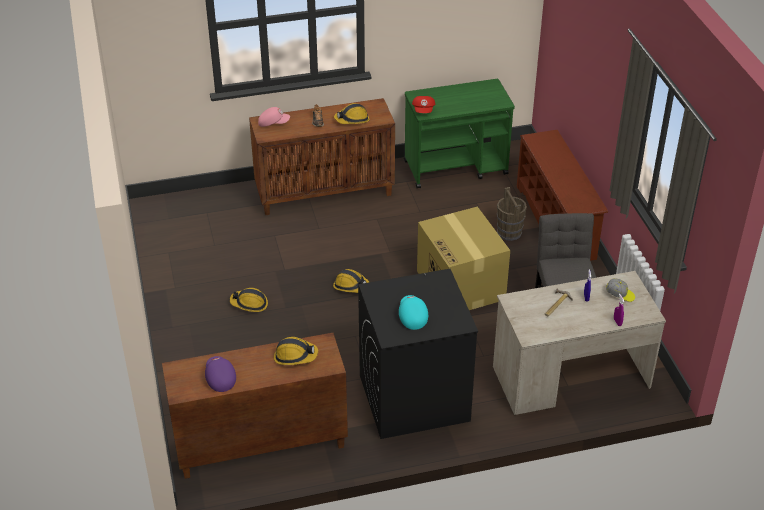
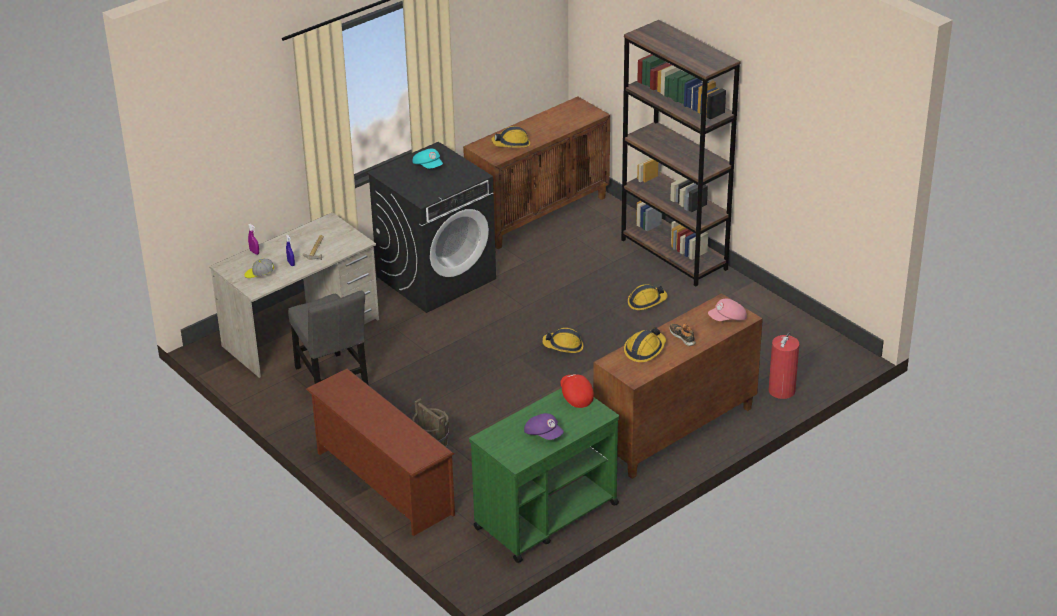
camera: 155 degrees right, 5 degrees down
purple cap [205,356,236,392] -> purple cap moved to [524,413,564,440]
cardboard box [417,206,510,310] -> none
none -> brown bookcase [621,20,741,287]
none -> fire extinguisher [769,332,799,399]

